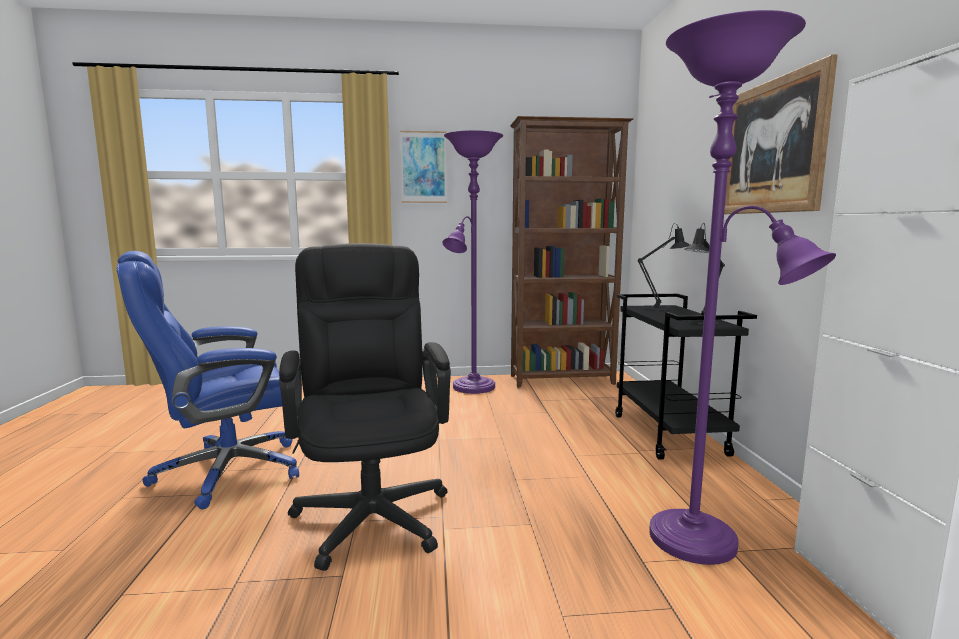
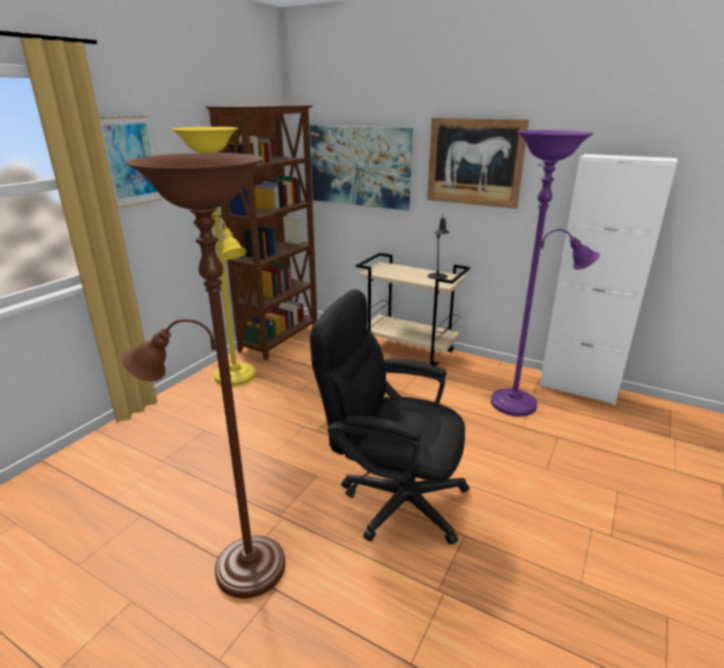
camera: 55 degrees left, 15 degrees up
blue office chair [117,251,299,509] -> brown floor lamp [122,153,285,598]
purple floor lamp [443,130,503,394] -> yellow floor lamp [171,127,256,386]
black cart [615,294,757,460] -> beige cart [356,253,470,366]
black table lamp [638,223,690,311] -> none
none -> picture [310,125,413,211]

